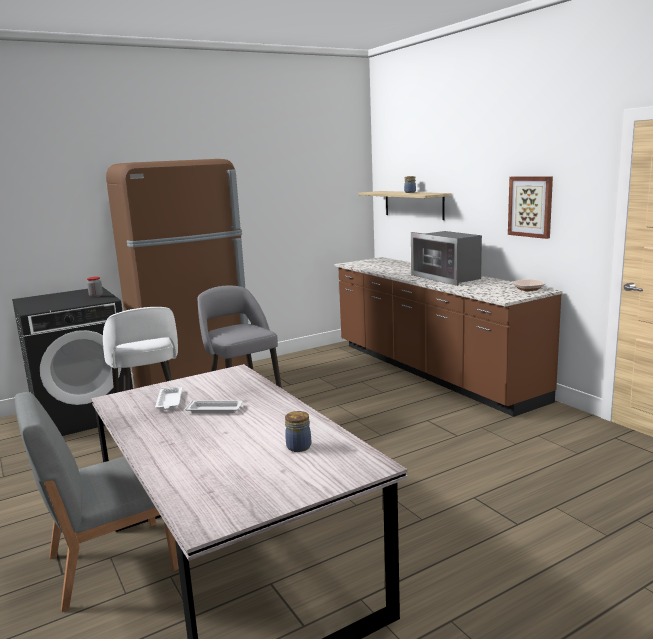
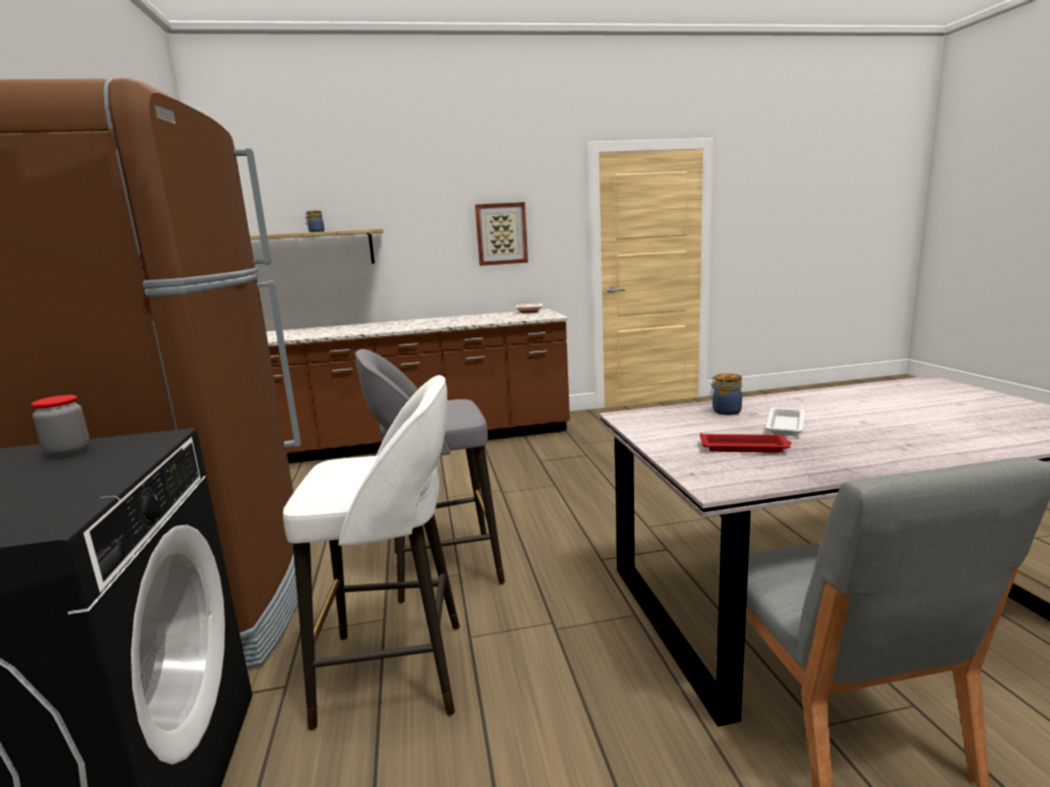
camera: 70 degrees left, 0 degrees up
white tray [155,386,183,410] -> red tray [700,433,792,453]
jar [285,411,311,452] -> jar moved to [710,373,742,415]
microwave [411,231,482,286] -> none

